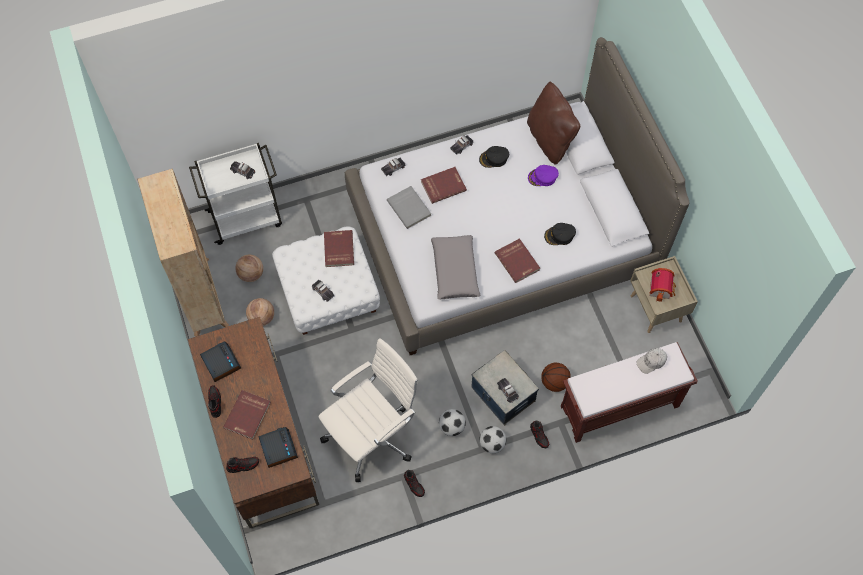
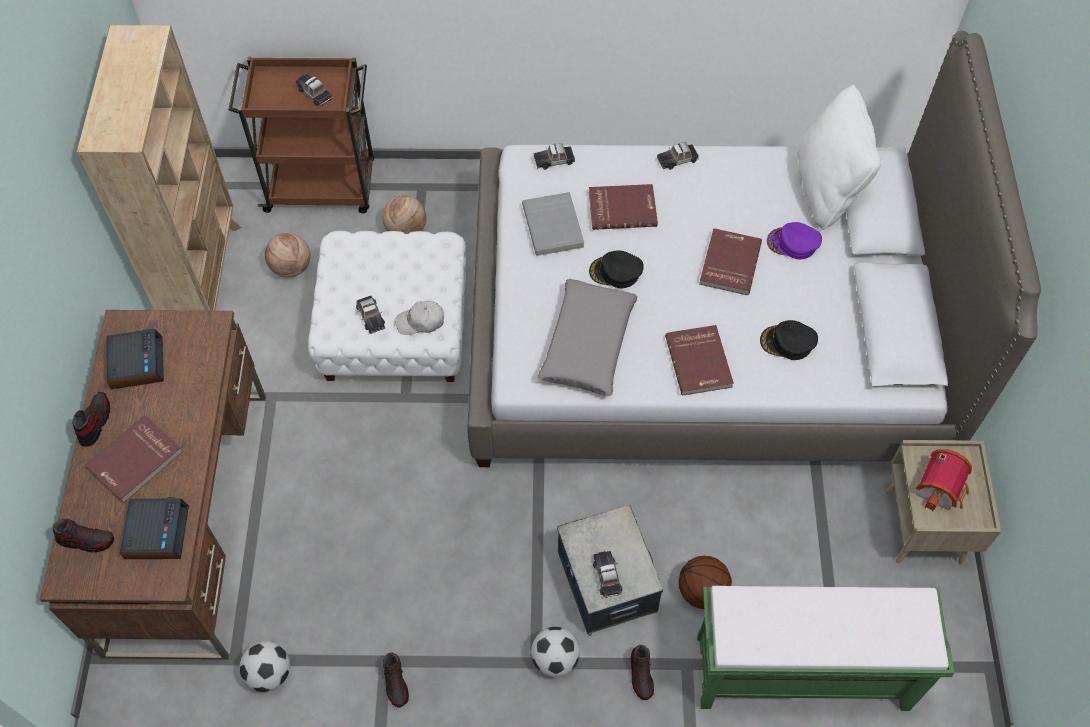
camera: 20 degrees right, 5 degrees down
white cart [189,143,282,245] -> brown cart [229,57,374,213]
basketball [246,298,274,326] -> basketball moved to [382,195,426,234]
white office chair [319,338,419,482] -> none
red book [324,230,354,267] -> red book moved to [699,228,762,295]
football [439,409,466,436] -> football moved to [239,641,290,692]
black cap [479,146,509,168] -> black cap moved to [589,250,644,288]
brown pillow [527,82,580,165] -> white pillow [797,85,881,230]
brown bench [561,342,698,443] -> green bench [697,586,954,711]
white cap [636,348,667,374] -> white cap moved to [395,301,444,335]

